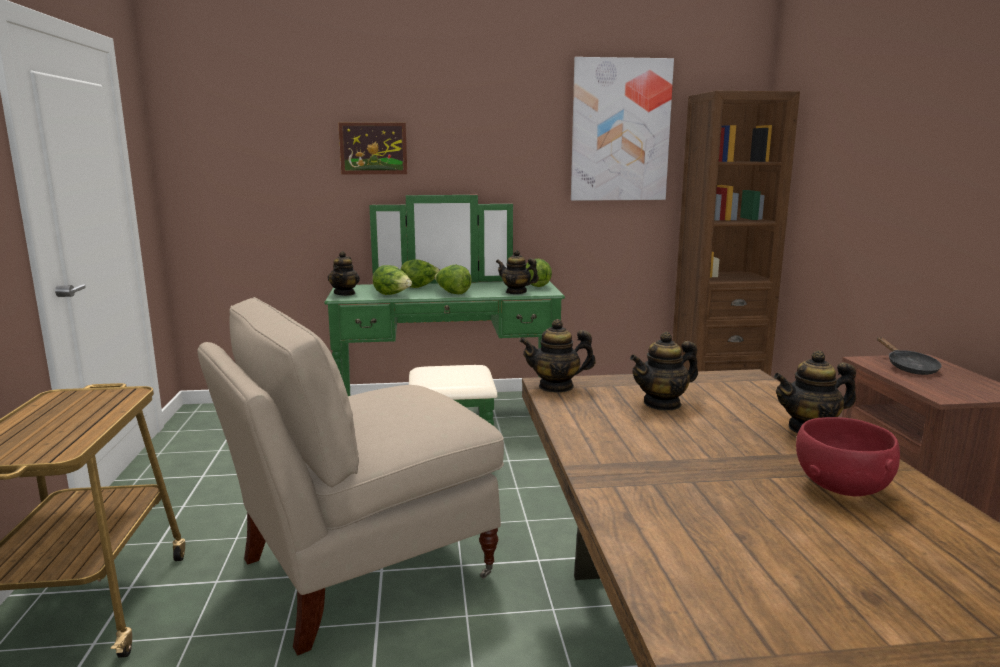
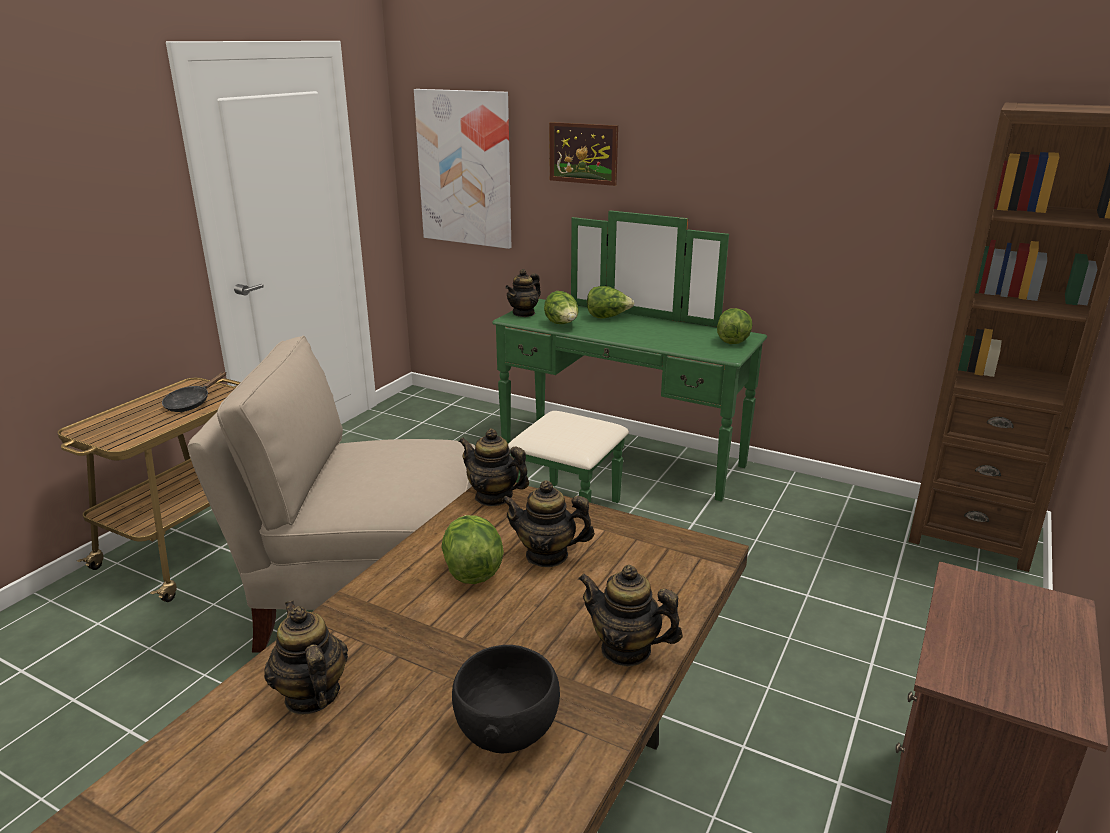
camera: 35 degrees right, 10 degrees up
lettuce [435,265,472,294] -> lettuce moved to [441,515,504,584]
teapot [496,250,539,294] -> teapot moved to [264,600,348,715]
picture [571,57,674,201] -> picture moved to [414,89,511,249]
red bowl [796,417,900,496] -> black bowl [452,645,560,753]
black frying pan [877,337,942,375] -> black frying pan moved to [162,372,226,412]

